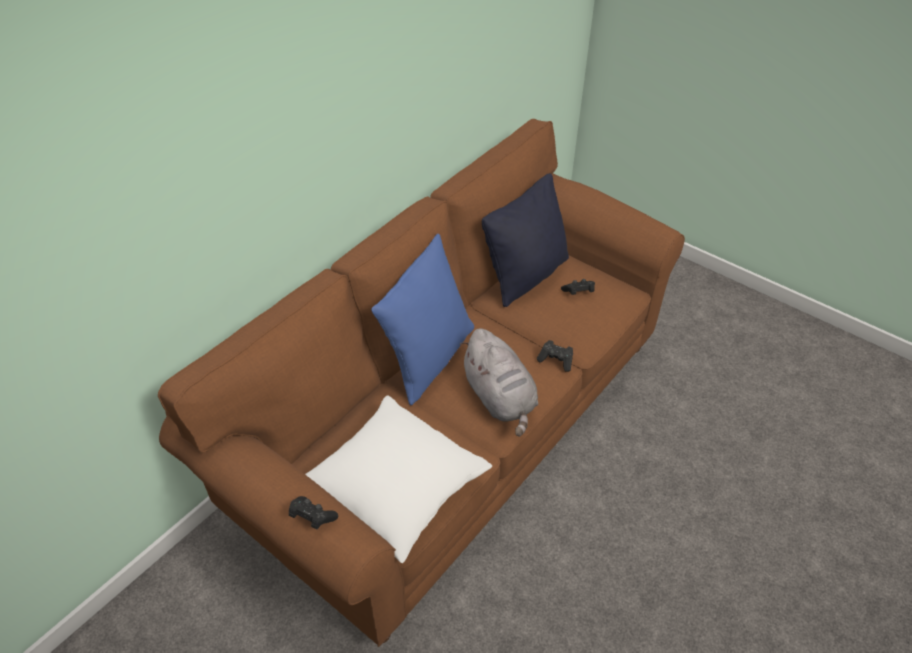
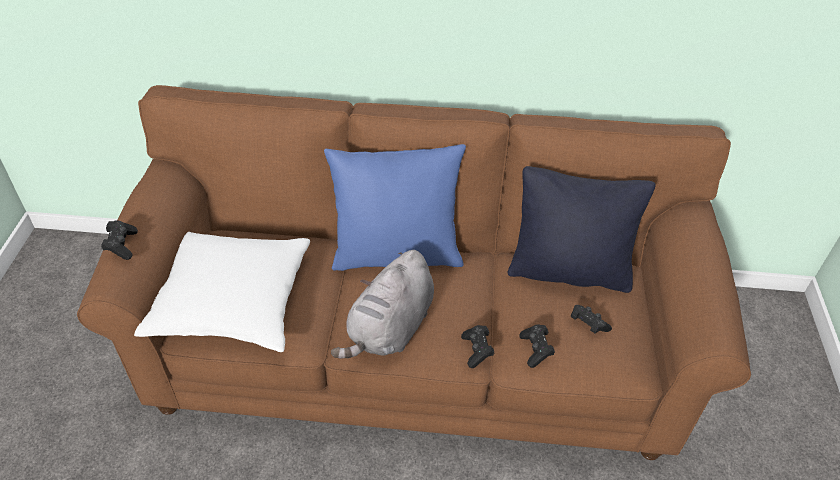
camera: 55 degrees right, 0 degrees up
none -> black game controller [519,324,555,368]

